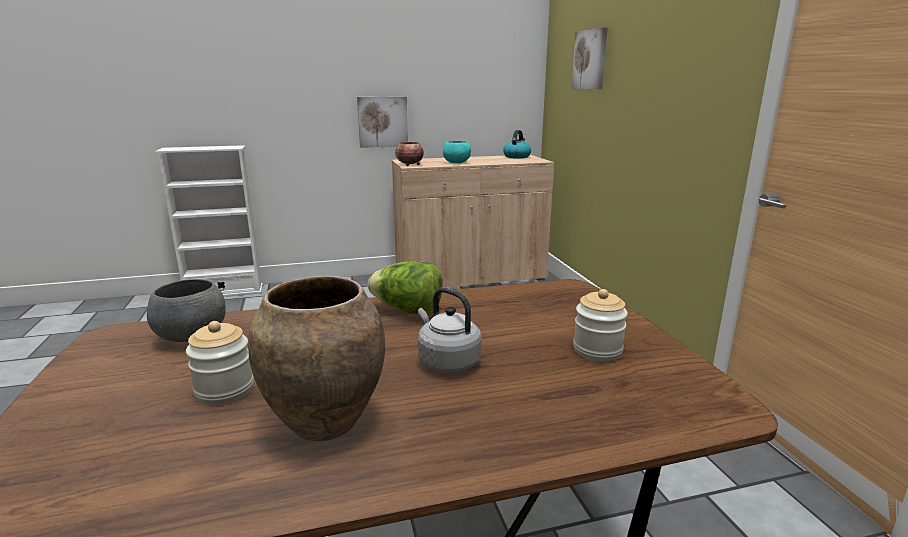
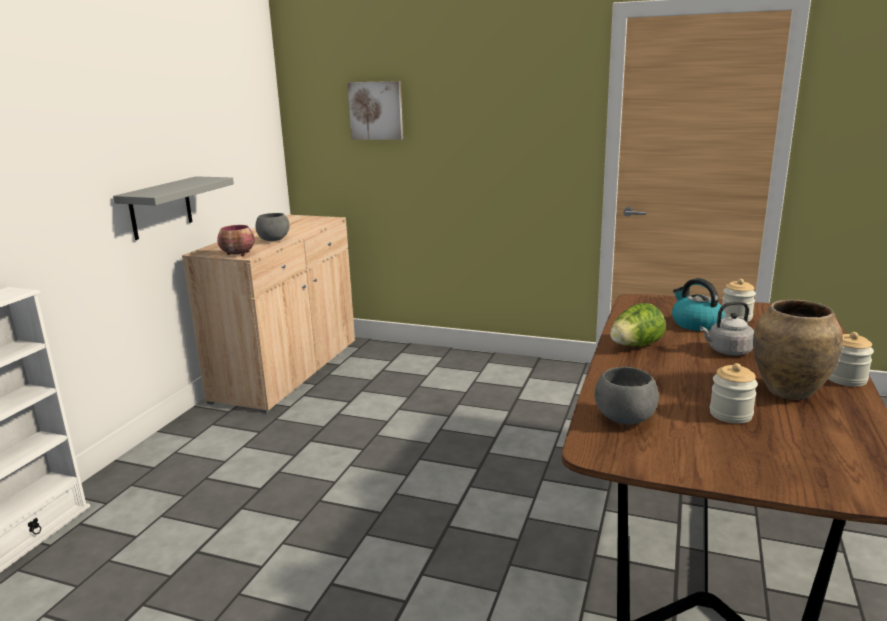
camera: 55 degrees left, 0 degrees up
picture [357,96,408,148] -> grey shelf [113,176,234,240]
turquoise bowl [443,141,471,164] -> grey bowl [255,213,290,241]
kettle [503,130,531,159] -> kettle moved to [672,278,725,331]
none -> jar [828,332,874,387]

